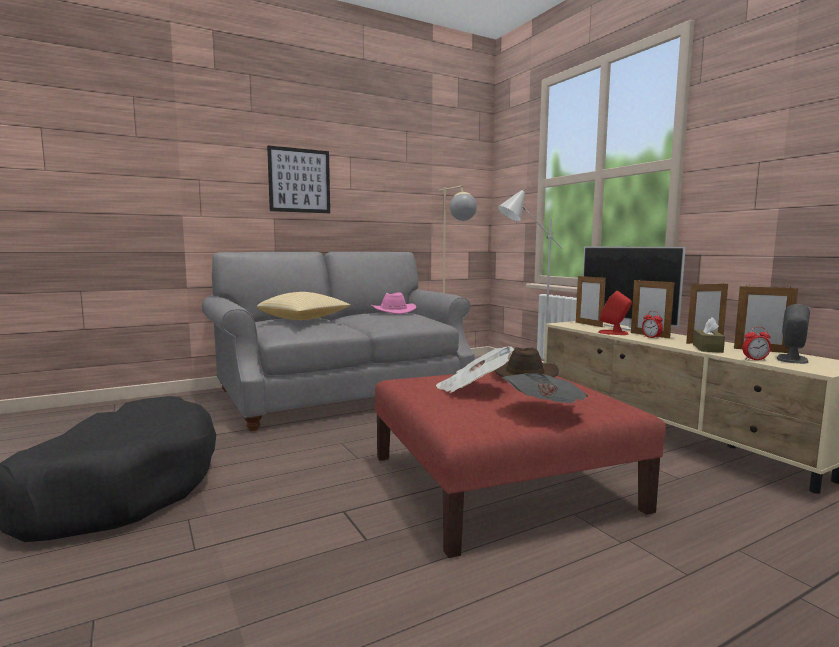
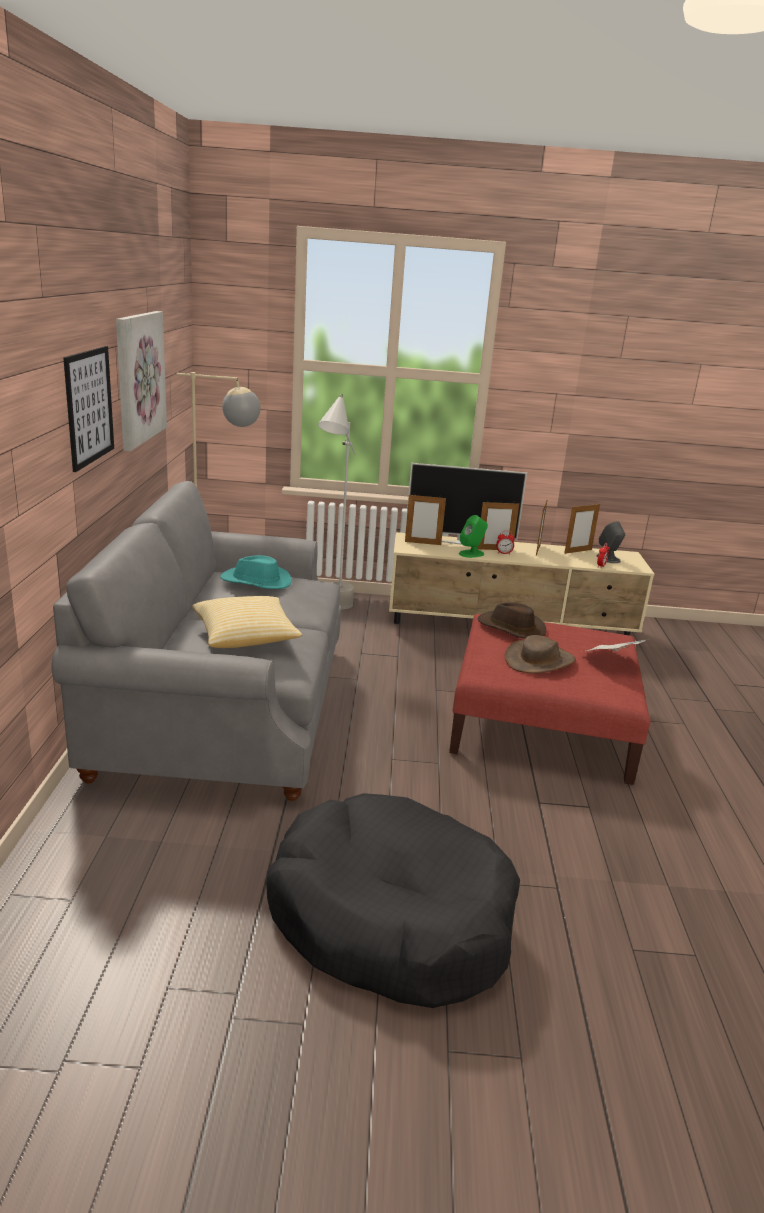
camera: 60 degrees left, 15 degrees up
pink hat [371,292,416,314] -> turquoise hat [220,555,292,589]
newspaper [436,346,514,393] -> brown hat [505,635,576,673]
red speaker [598,290,632,335] -> green speaker [459,515,488,558]
brown tissue box [693,317,725,353] -> none
none -> picture [116,311,167,451]

